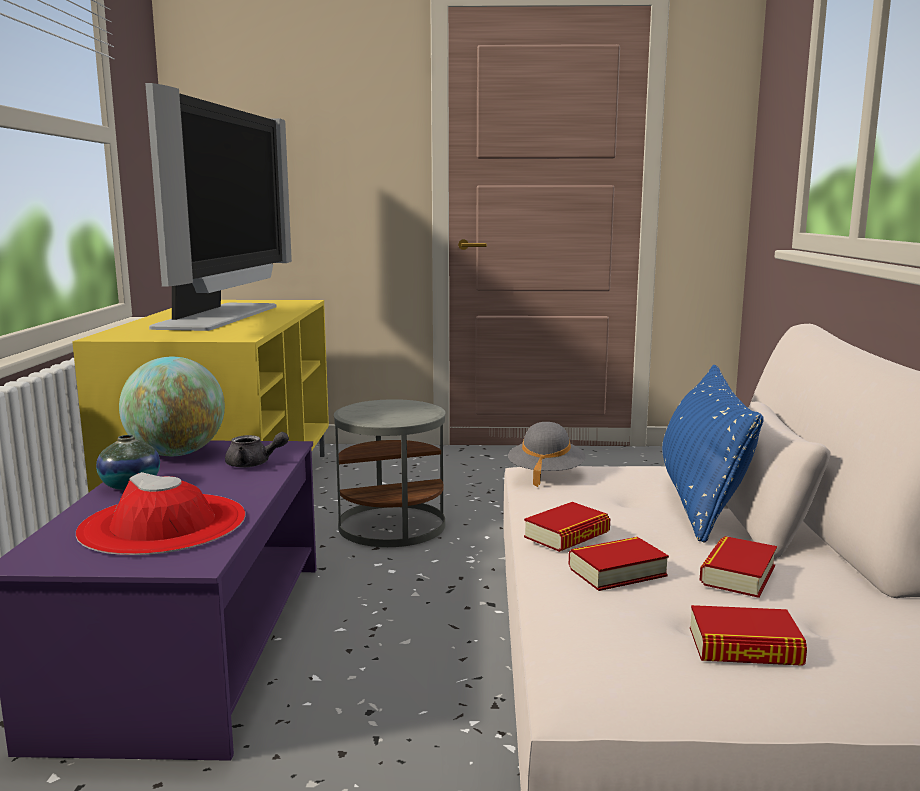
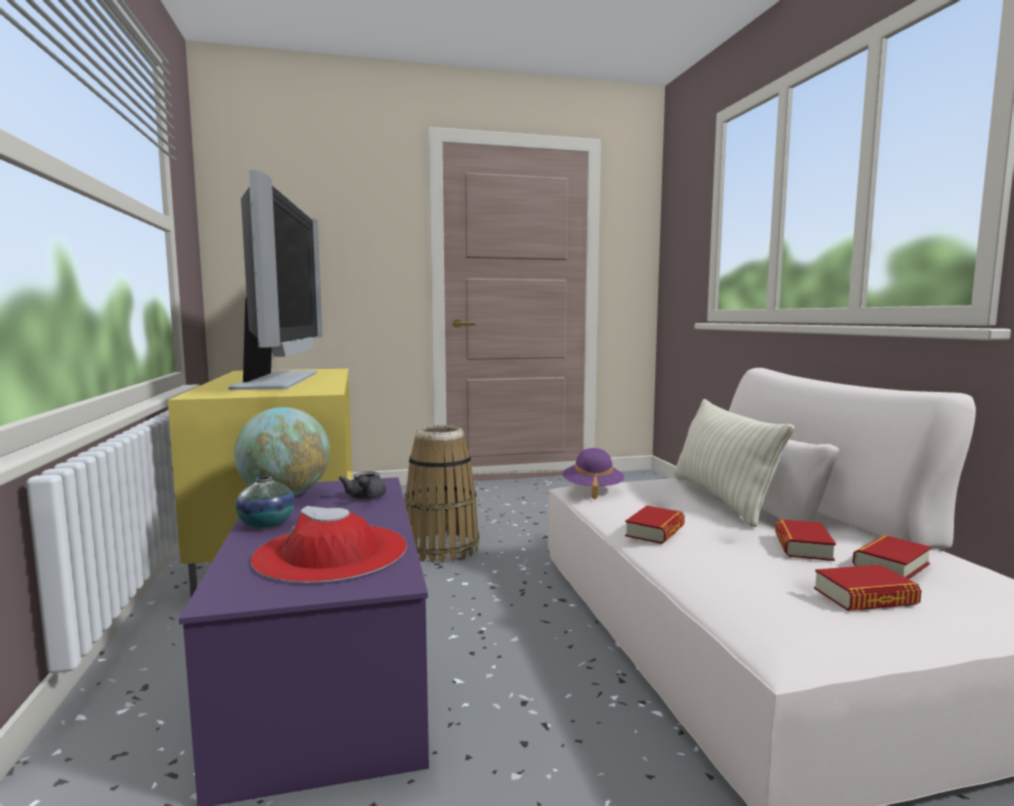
camera: 15 degrees left, 5 degrees down
grey teapot [225,432,289,468] -> grey teapot turned 90 degrees clockwise [338,471,386,499]
grey side table [334,399,445,547] -> basket [405,425,480,563]
grey hat [508,422,585,487] -> purple hat [563,448,624,500]
book [569,537,669,591] -> book moved to [853,535,932,579]
blue pillow [662,365,764,543] -> beige pillow [674,399,794,527]

